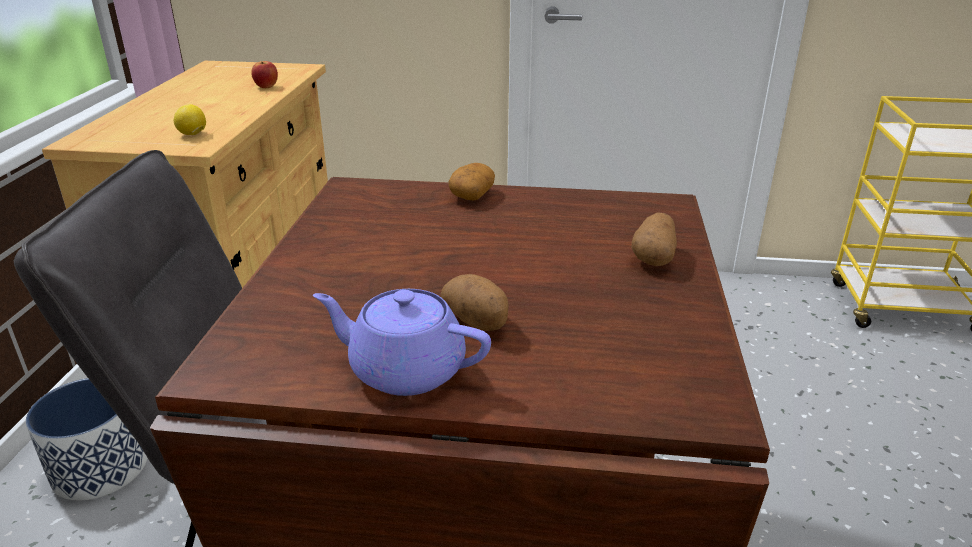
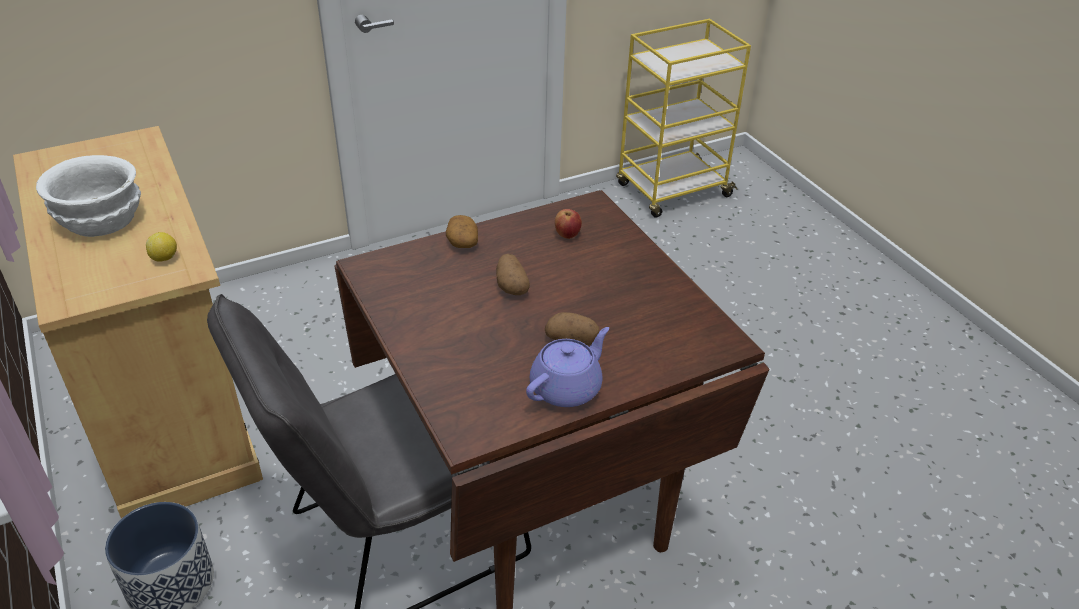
camera: 35 degrees left, 10 degrees up
apple [251,61,278,88] -> apple moved to [555,209,582,239]
purple teapot [313,289,491,396] -> purple teapot turned 150 degrees clockwise [526,327,609,407]
potato [632,212,677,266] -> potato moved to [496,254,530,295]
none -> white bowl [36,155,141,237]

